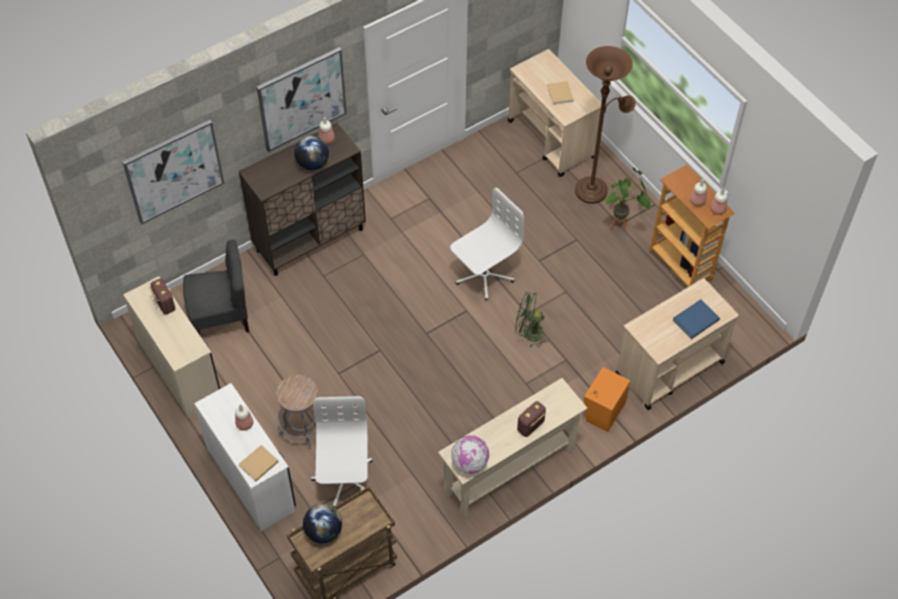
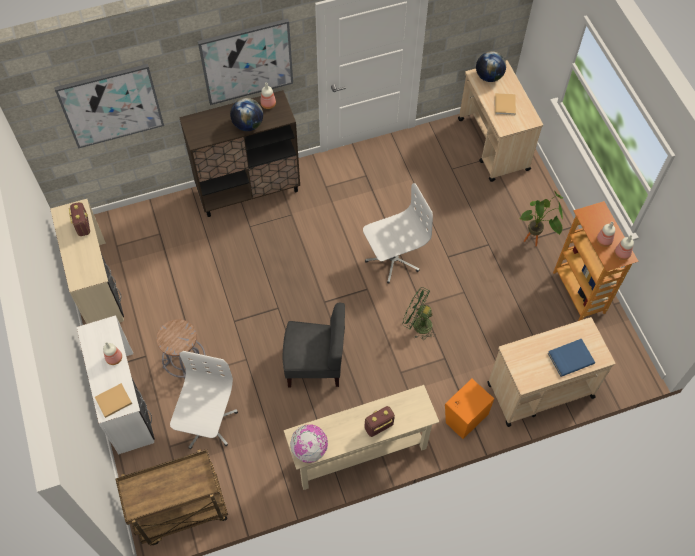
camera: 15 degrees right, 5 degrees up
grey chair [183,240,249,335] -> grey chair moved to [283,303,345,387]
globe [303,504,342,543] -> globe moved to [476,51,506,82]
brown floor lamp [575,46,636,204] -> none

